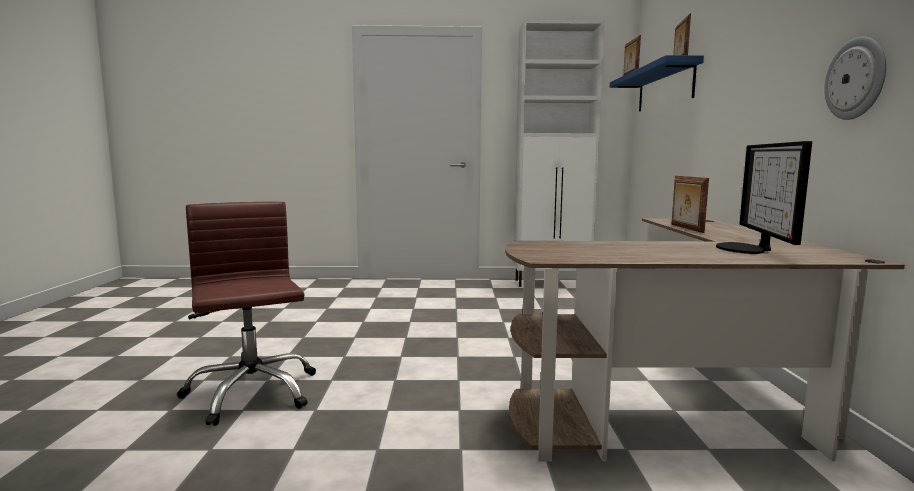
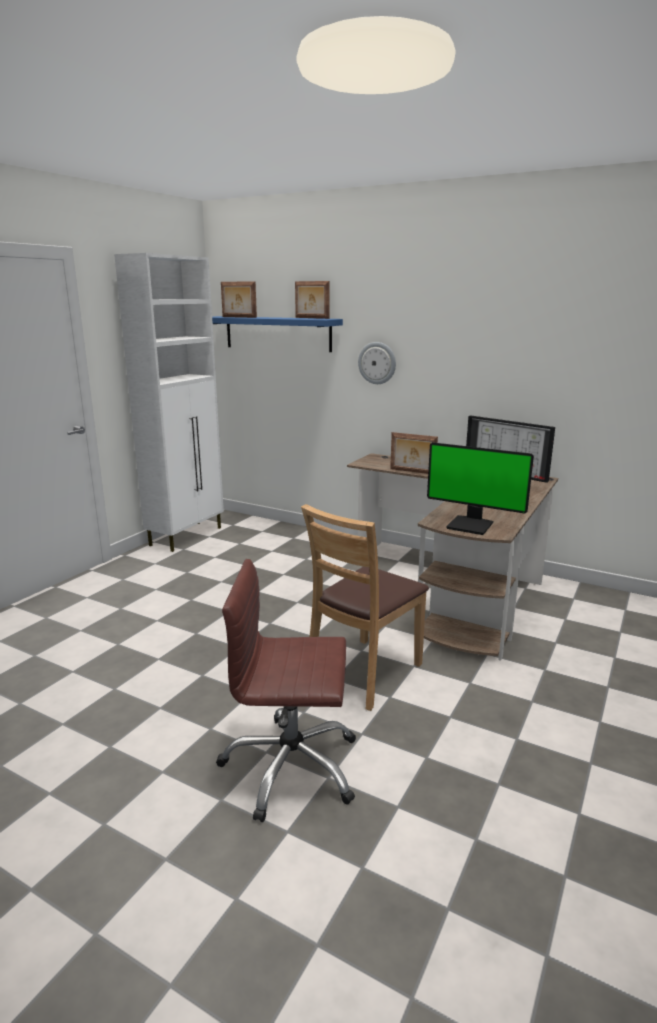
camera: 60 degrees left, 10 degrees up
wall clock [824,37,886,120] -> wall clock moved to [358,342,396,384]
none -> brown chair [301,504,429,711]
none -> monitor [427,442,534,535]

